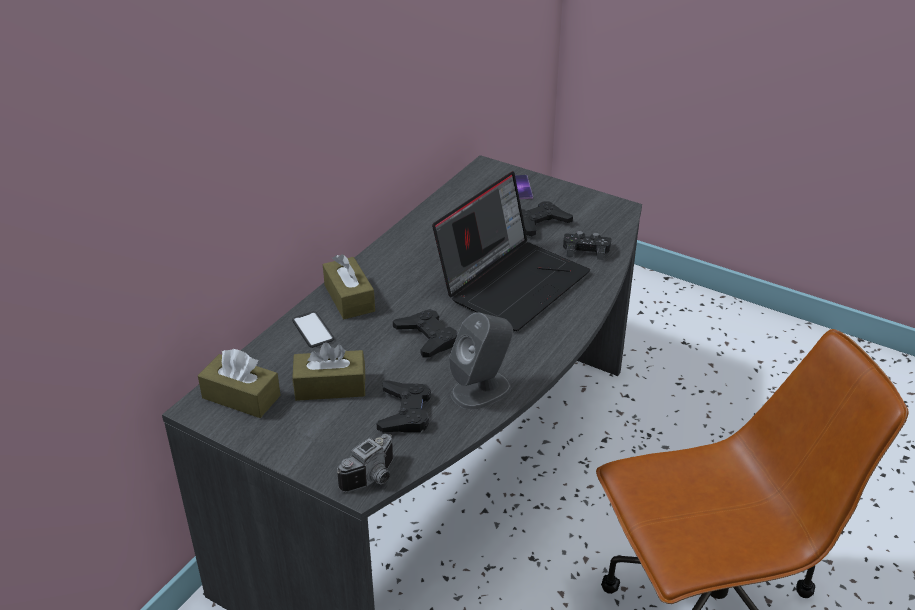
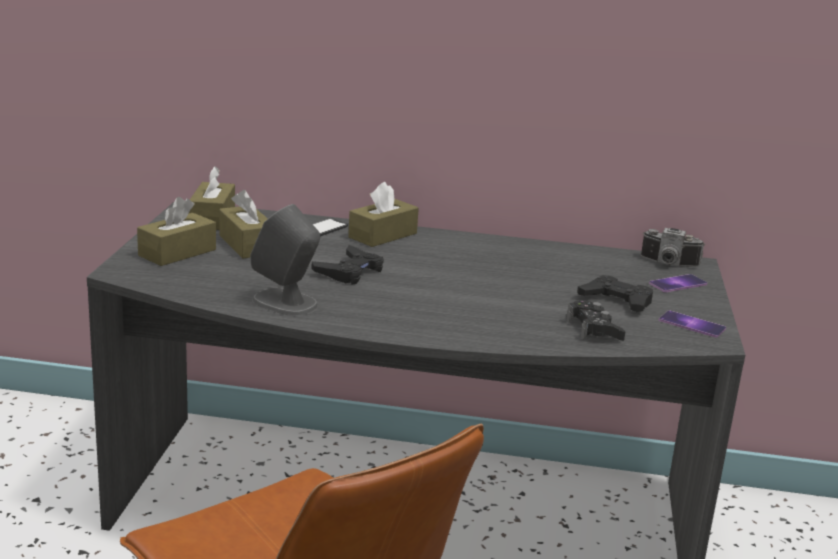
camera: 65 degrees right, 15 degrees down
camera [337,434,393,492] -> camera moved to [641,228,705,267]
black game controller [377,380,431,433] -> none
laptop [432,171,590,331] -> none
none -> brown tissue box [137,197,216,266]
none -> phone [659,311,726,338]

